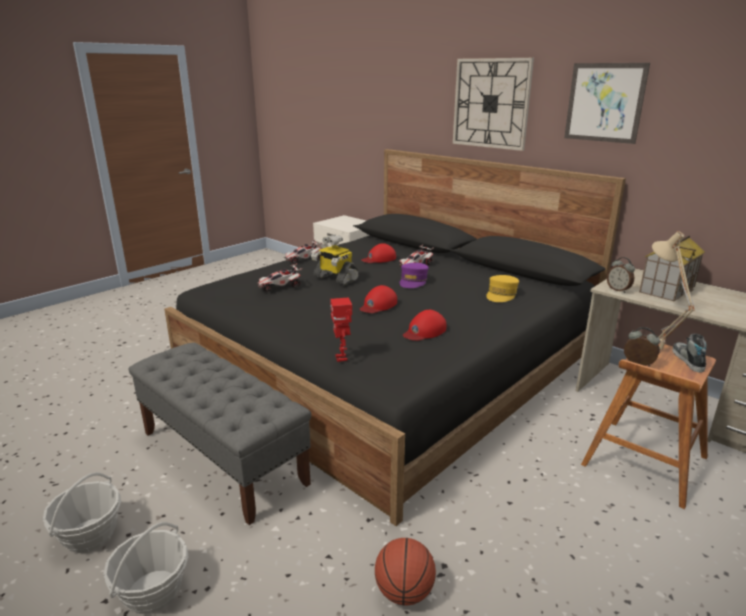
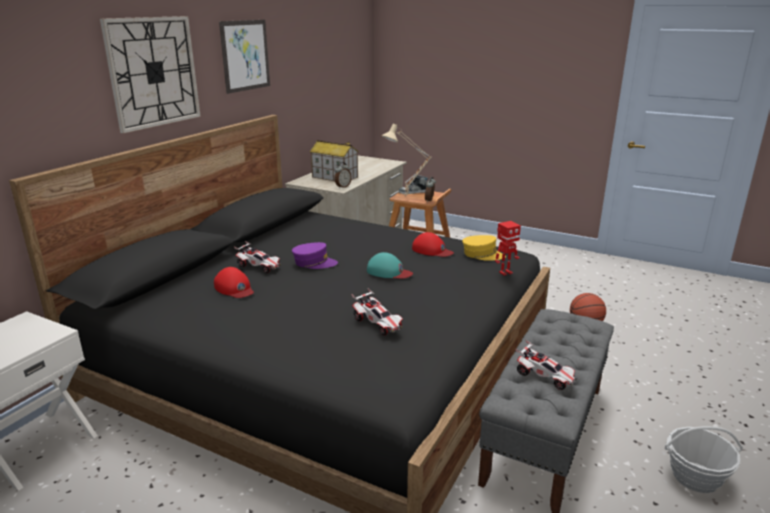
camera: 105 degrees left, 0 degrees up
basket [103,522,188,614] -> none
toy car [284,239,322,264] -> toy car moved to [515,340,578,390]
toy robot [311,234,359,285] -> none
red cap [359,285,397,313] -> turquoise cap [367,252,413,279]
yellow cap [486,275,519,302] -> yellow cap moved to [462,235,506,261]

